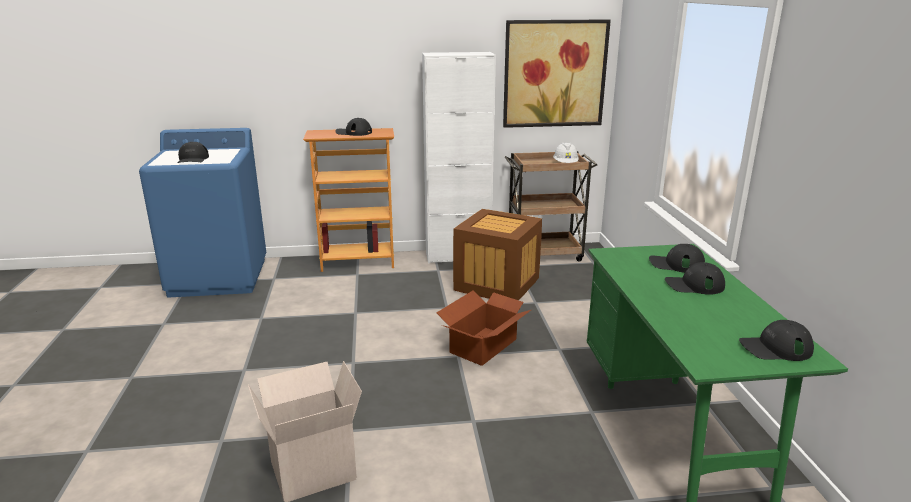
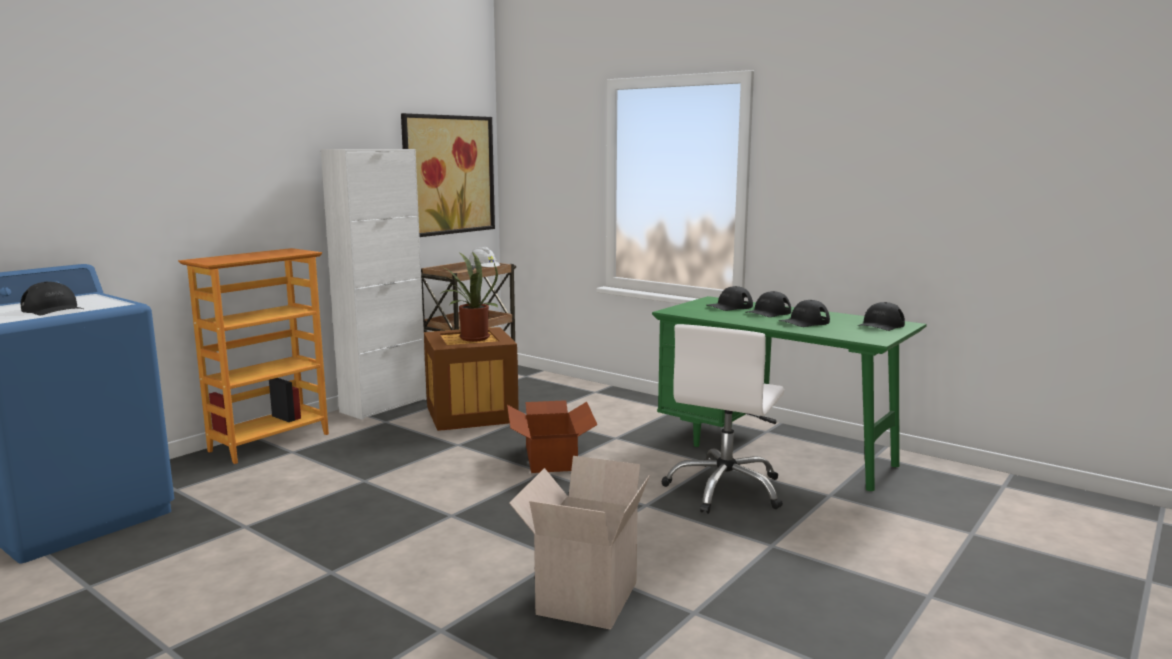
camera: 45 degrees left, 10 degrees down
black cap [335,118,372,136] -> black cap moved to [779,300,830,327]
none -> potted plant [440,252,498,342]
none -> white office chair [662,324,784,514]

